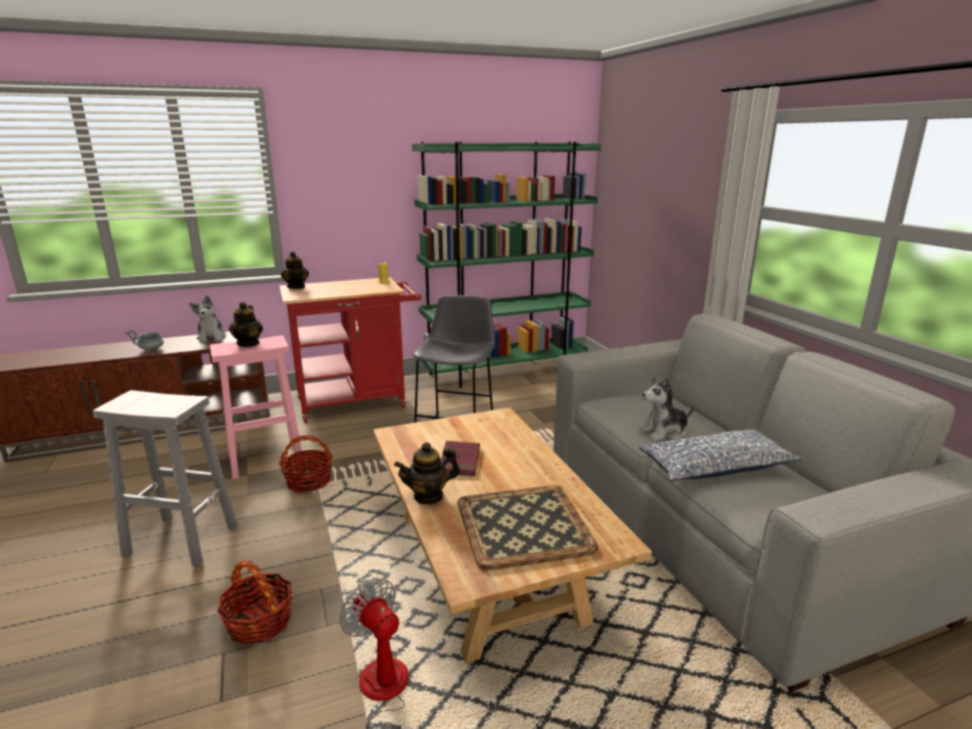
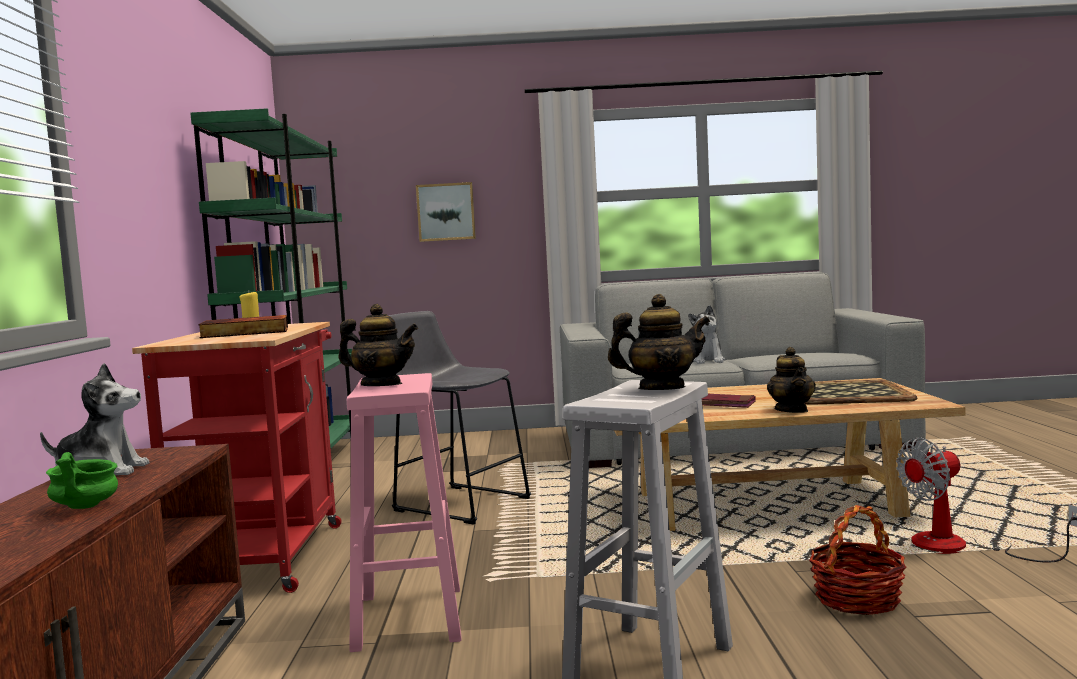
camera: 70 degrees left, 15 degrees down
grey bowl [125,330,164,351] -> green bowl [46,452,118,509]
basket [279,435,332,493] -> none
teapot [281,251,309,289] -> teapot moved to [608,294,710,390]
pillow [638,429,802,481] -> none
none -> book [198,315,288,338]
none -> picture [416,182,476,242]

